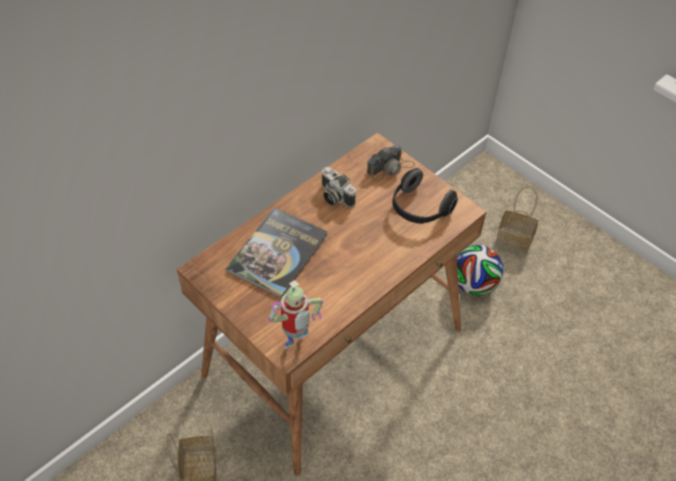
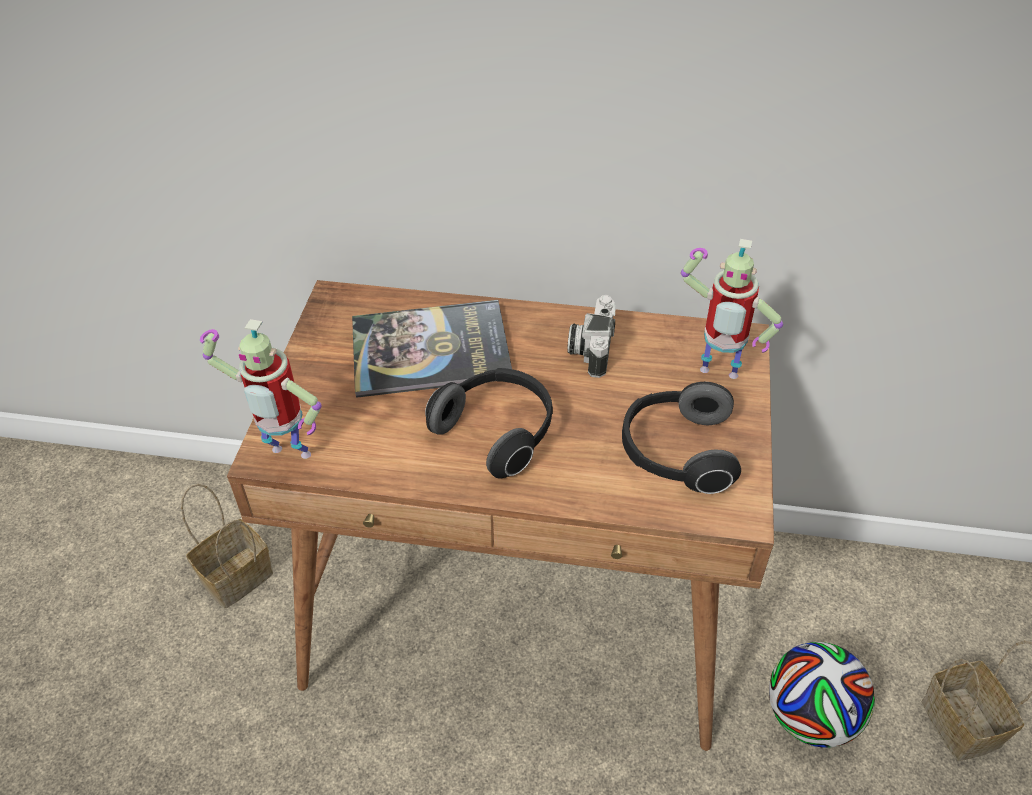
camera: 55 degrees right, 5 degrees down
camera [367,145,415,182] -> toy robot [681,239,783,379]
none -> headphones [425,368,553,479]

